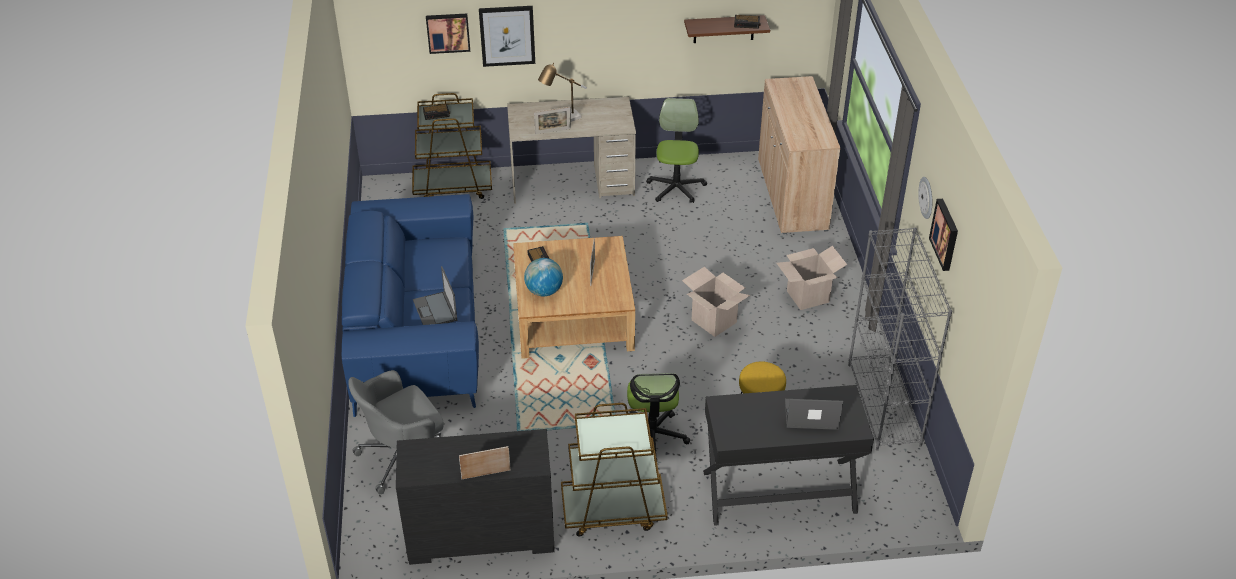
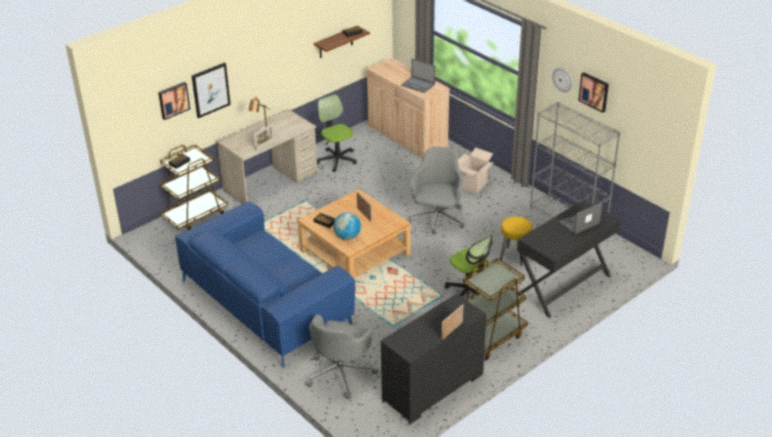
camera: 35 degrees left, 5 degrees down
laptop [413,266,457,325] -> laptop moved to [401,59,435,93]
cardboard box [682,267,750,337] -> grey office chair [407,147,464,234]

